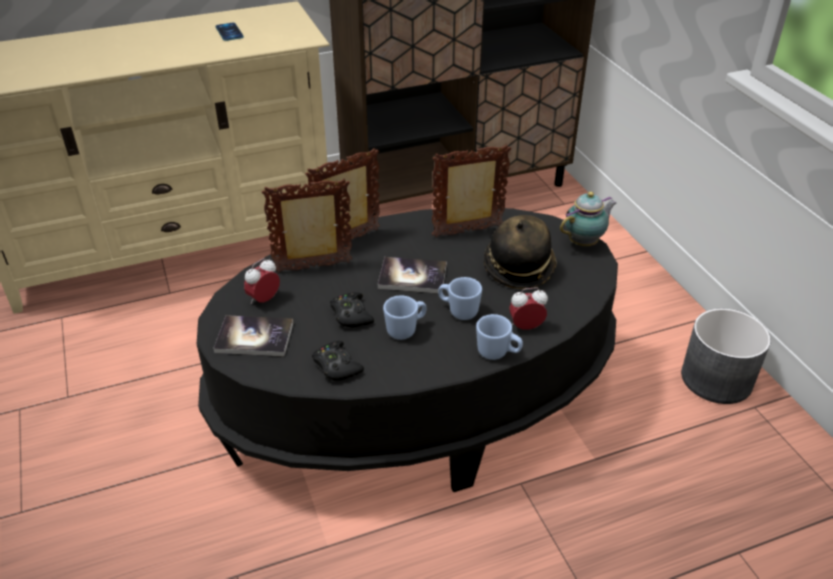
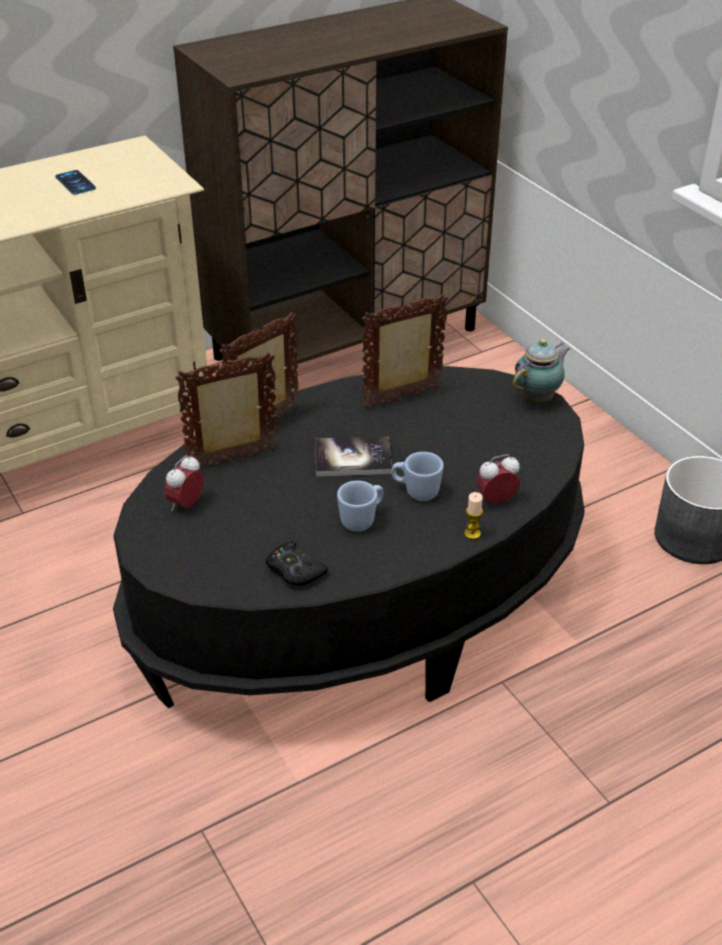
camera: 10 degrees left, 0 degrees up
book [213,315,294,356] -> none
black game controller [330,292,374,328] -> none
blue mug [476,314,523,360] -> candle [464,492,483,540]
hat [484,215,557,289] -> none

